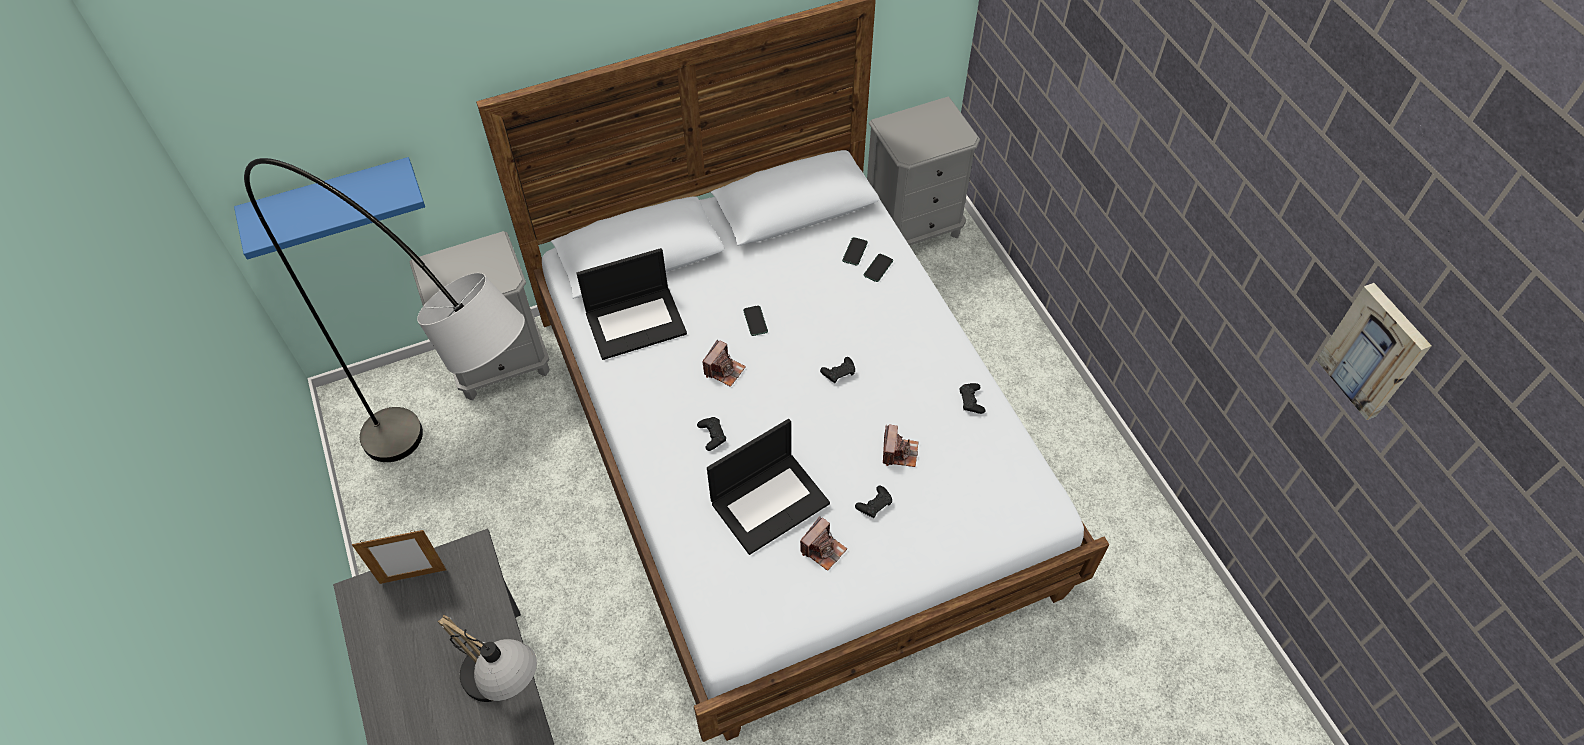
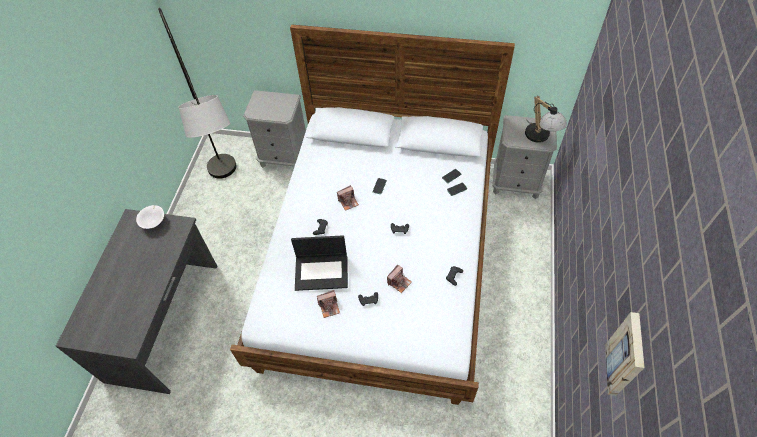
camera: 35 degrees right, 0 degrees up
blue shelf [234,157,425,260] -> none
picture frame [352,530,446,584] -> white bowl [136,205,164,229]
table lamp [437,615,537,702] -> table lamp moved to [525,96,567,143]
laptop [576,248,687,360] -> none

